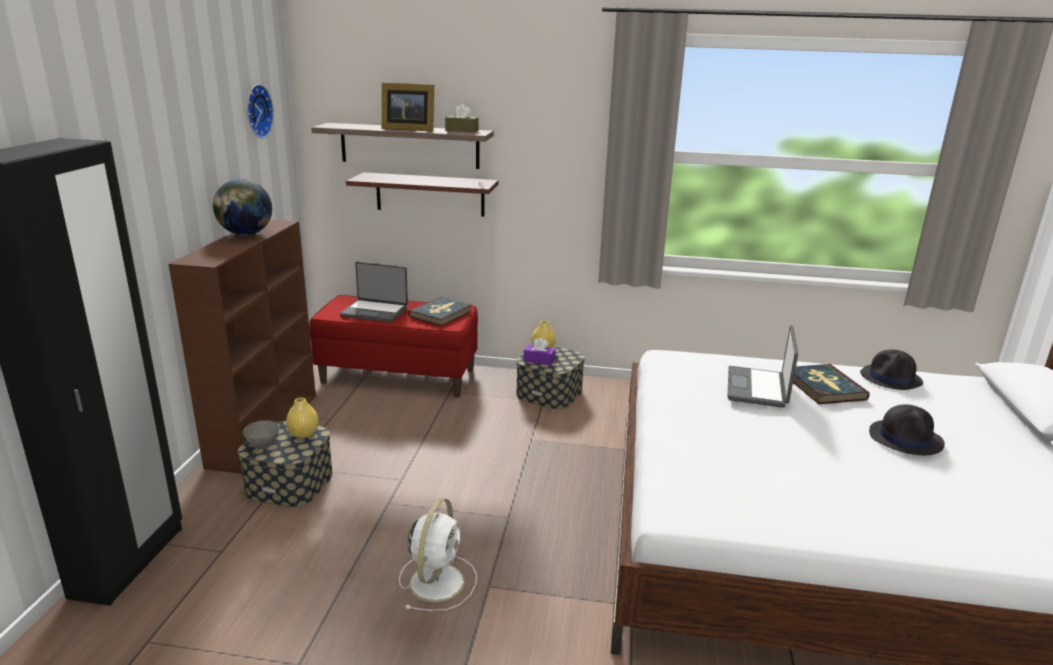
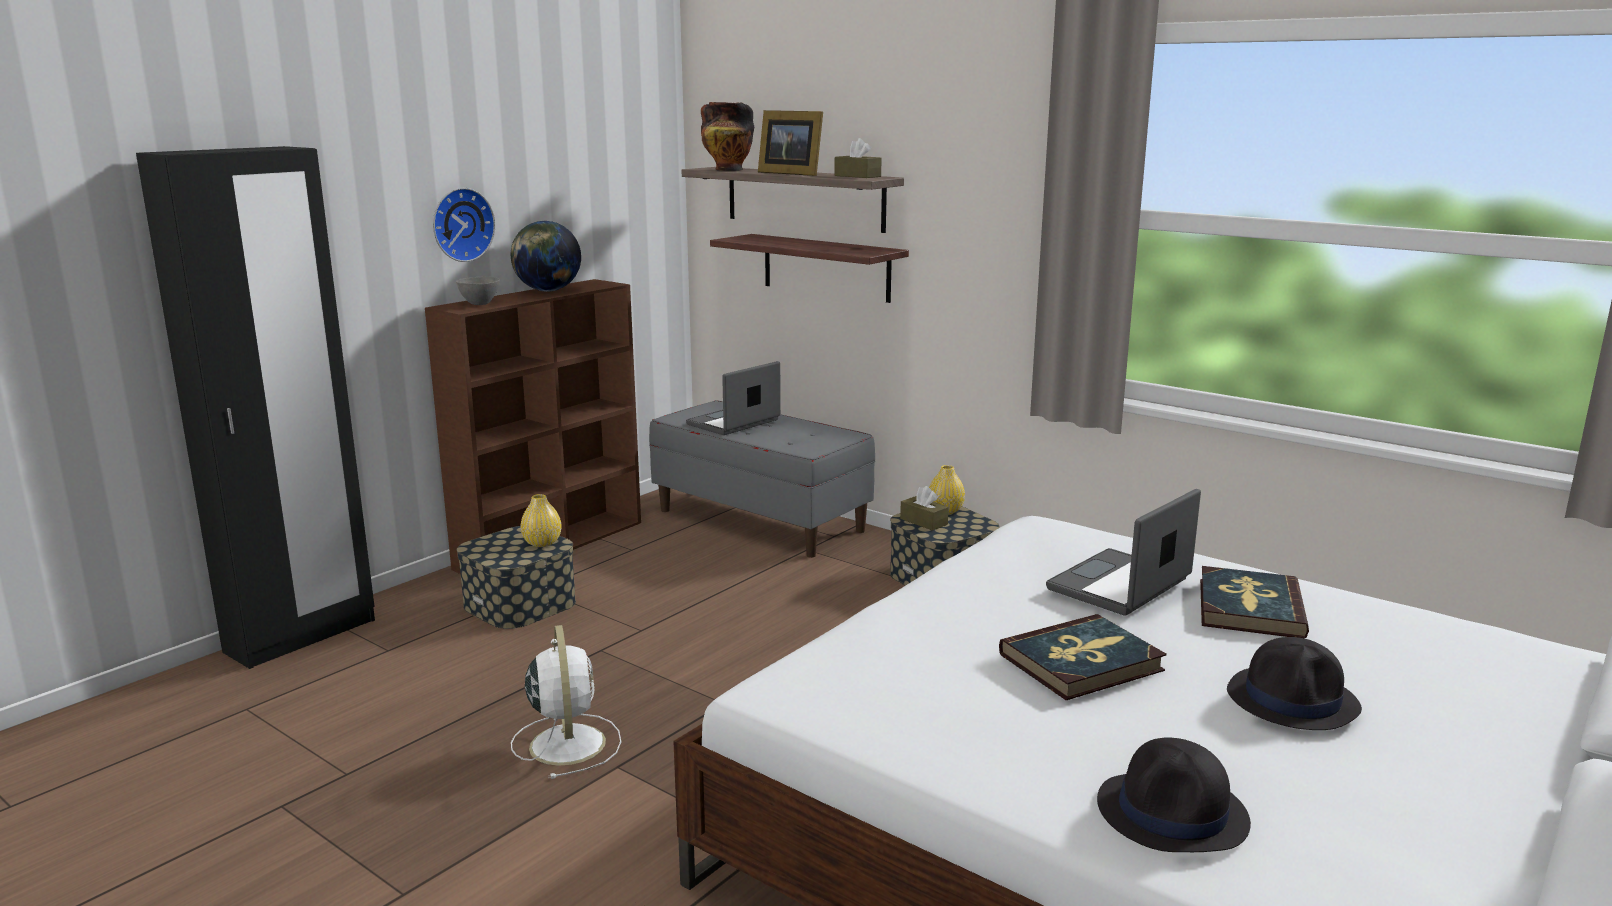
camera: 30 degrees right, 5 degrees down
grey bowl [243,421,279,449] -> grey bowl moved to [456,277,500,305]
wall clock [247,84,274,139] -> wall clock moved to [433,188,495,262]
red bench [309,295,478,397] -> grey bench [649,400,875,558]
laptop [340,262,408,323] -> laptop turned 90 degrees clockwise [686,361,781,435]
white fan [399,498,477,611] -> white fan turned 60 degrees counterclockwise [511,625,621,779]
book [408,297,472,326] -> book moved to [999,614,1167,700]
purple tissue box [523,337,556,366] -> brown tissue box [900,486,949,531]
black hat [860,349,923,390] -> black hat moved to [1097,738,1251,852]
none -> vase [701,102,754,171]

